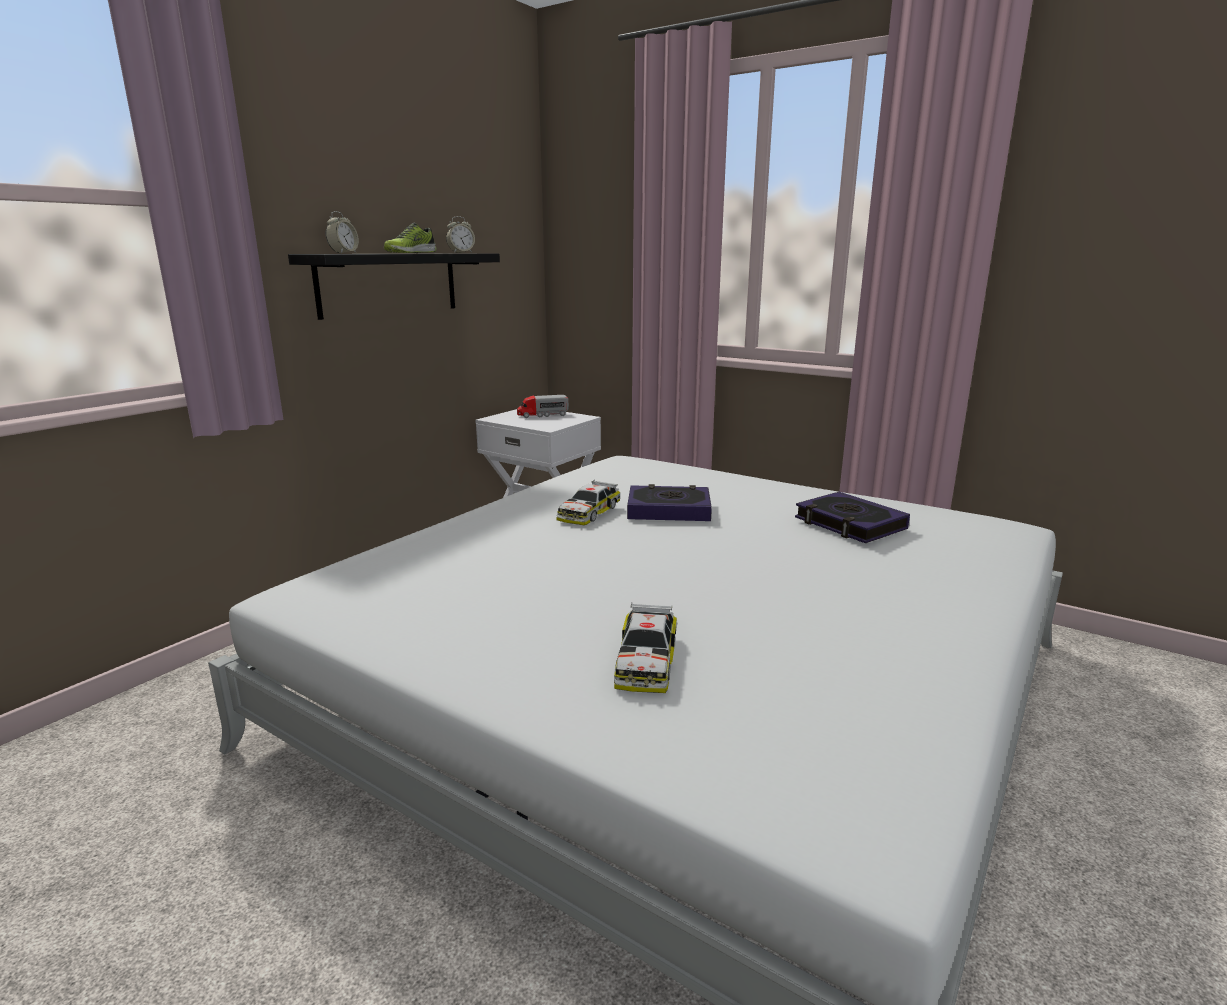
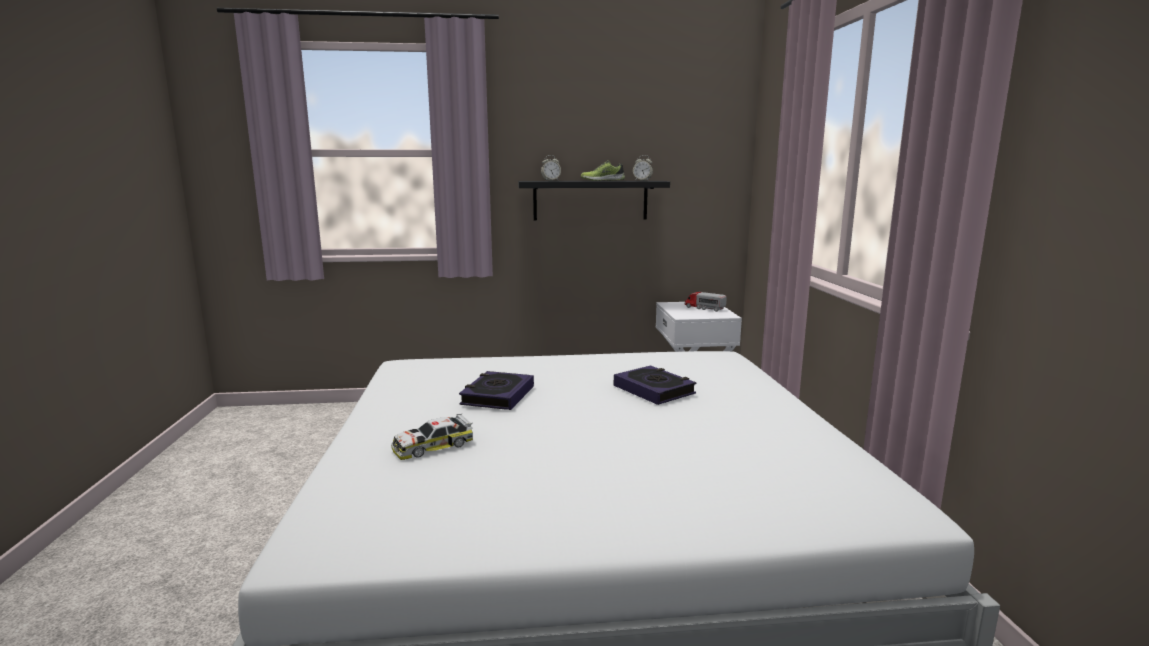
camera: 50 degrees right, 5 degrees down
toy car [557,480,620,525] -> none
book [795,492,910,543] -> book moved to [459,371,534,410]

